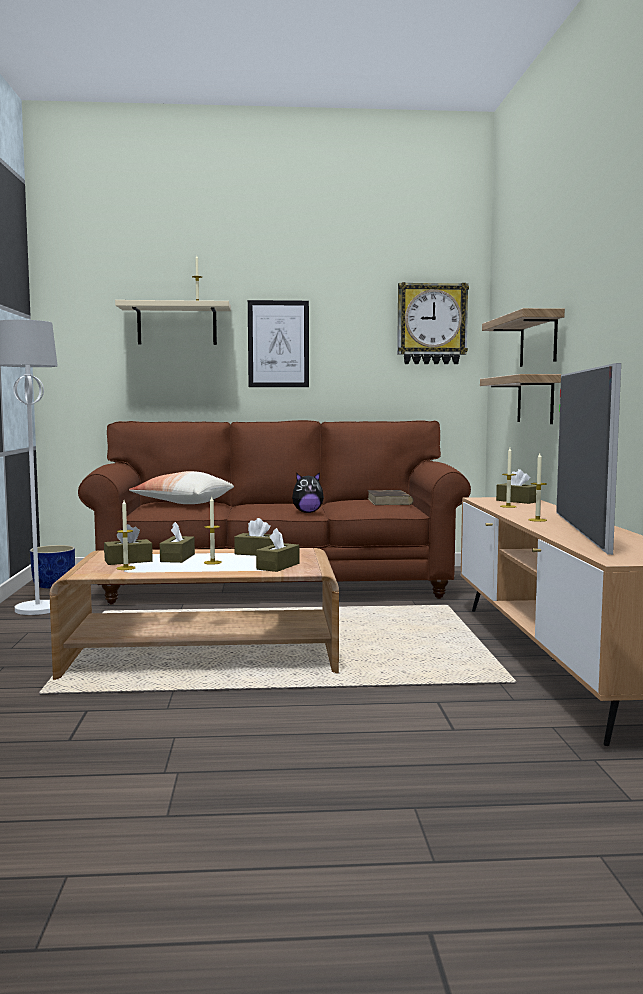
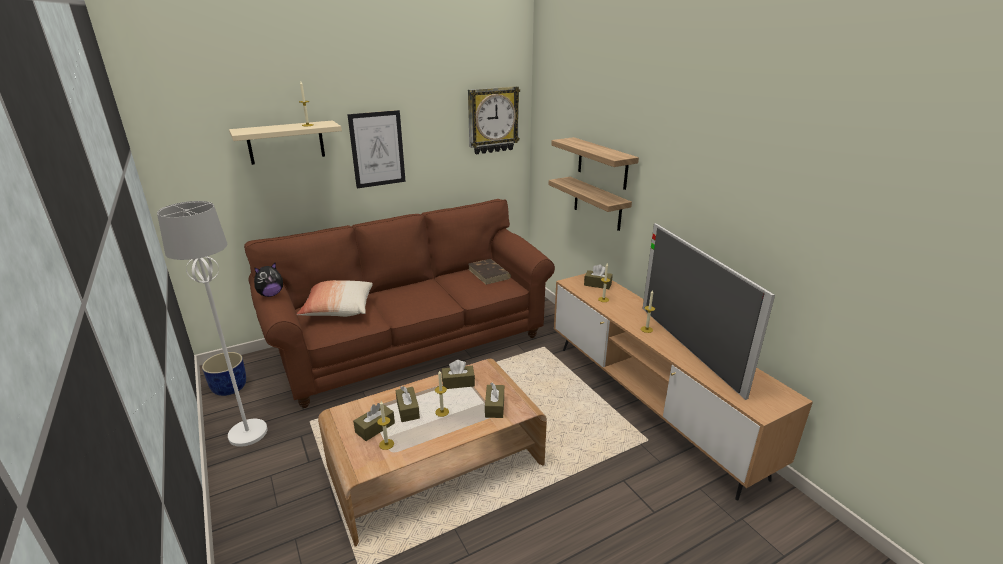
camera: 25 degrees left, 20 degrees up
plush toy [292,472,324,513] -> plush toy moved to [254,263,283,297]

